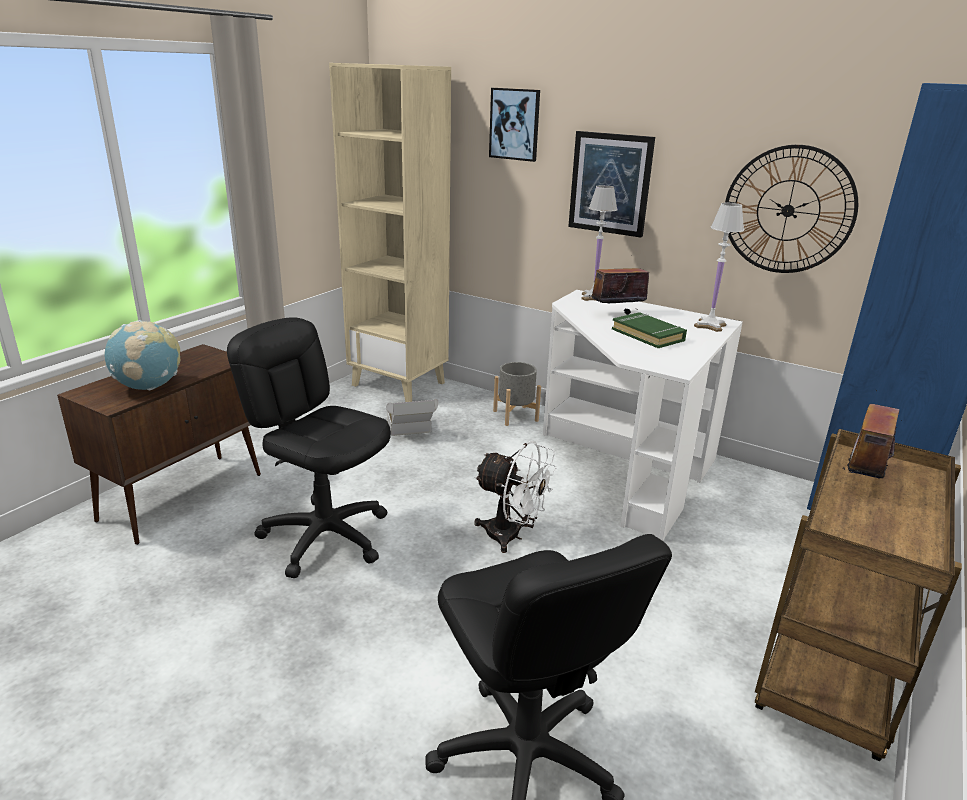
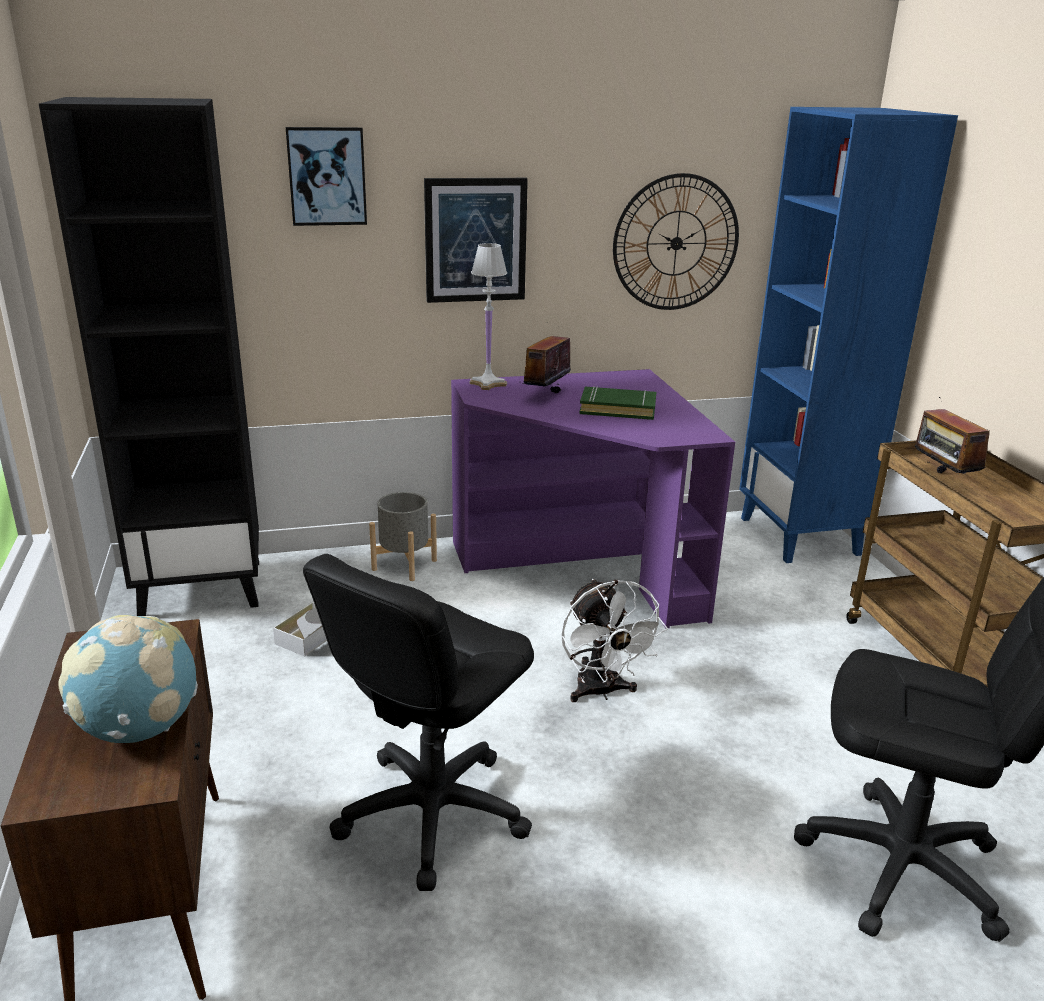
camera: 45 degrees left, 0 degrees up
black office chair [227,317,391,578] -> black office chair turned 45 degrees counterclockwise [303,554,534,891]
beige bookcase [329,63,451,402] -> black bookcase [39,97,259,616]
white fan [474,441,557,553] -> white fan turned 90 degrees clockwise [561,579,668,702]
white desk [543,290,743,541] -> purple desk [451,369,735,628]
white table lamp [694,203,744,332] -> none

